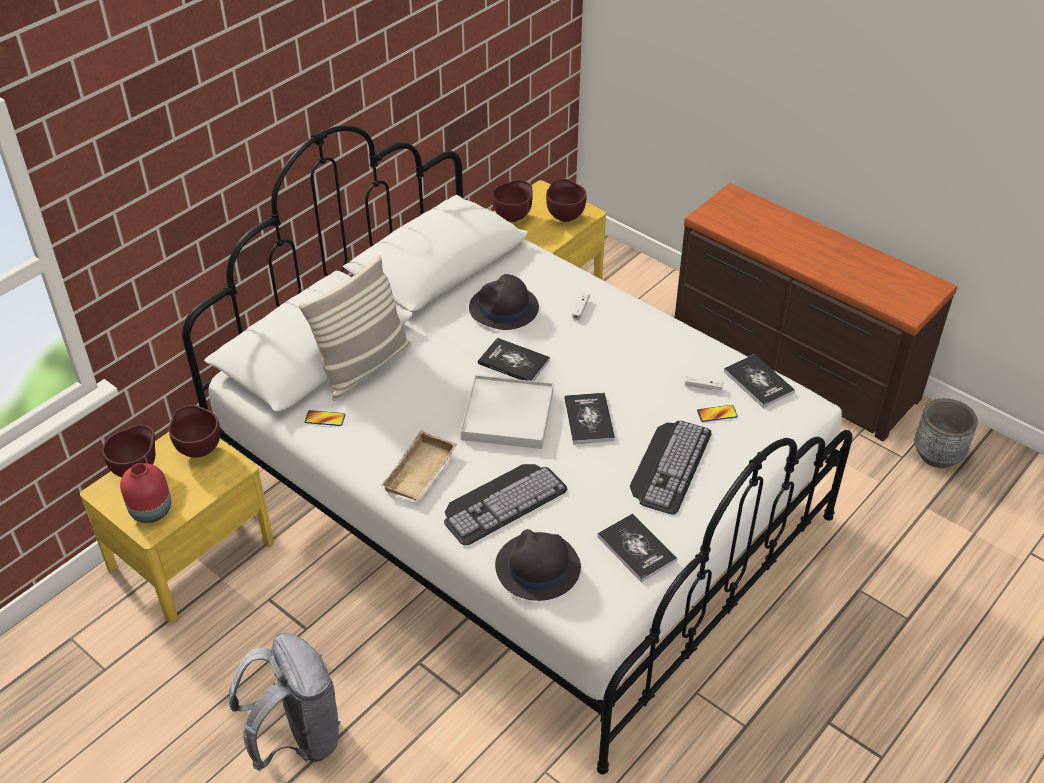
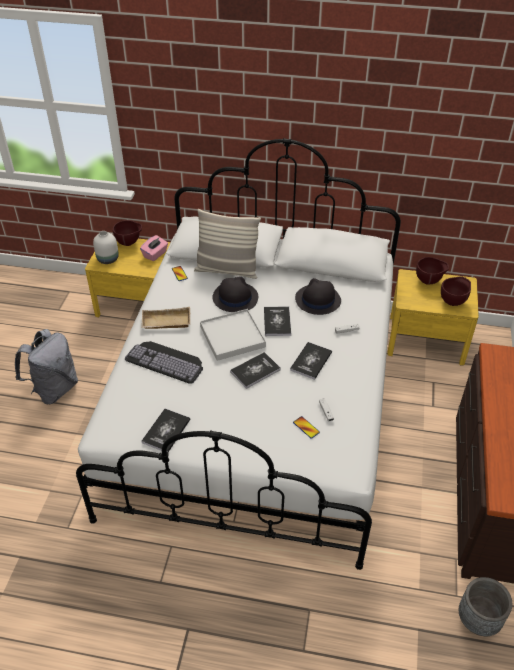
camera: 60 degrees right, 0 degrees up
red vase [120,463,171,523] -> white vase [93,231,119,264]
brown bowl [169,405,220,458] -> pink tissue box [140,235,168,261]
black hat [495,529,581,601] -> black hat moved to [212,276,258,312]
keyboard [630,421,711,514] -> none
book [724,354,795,408] -> book moved to [290,342,332,380]

